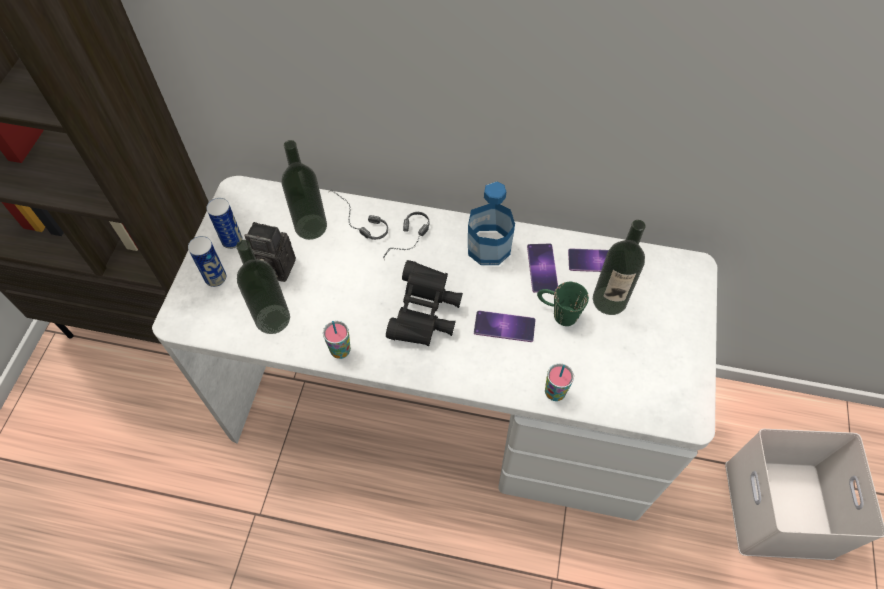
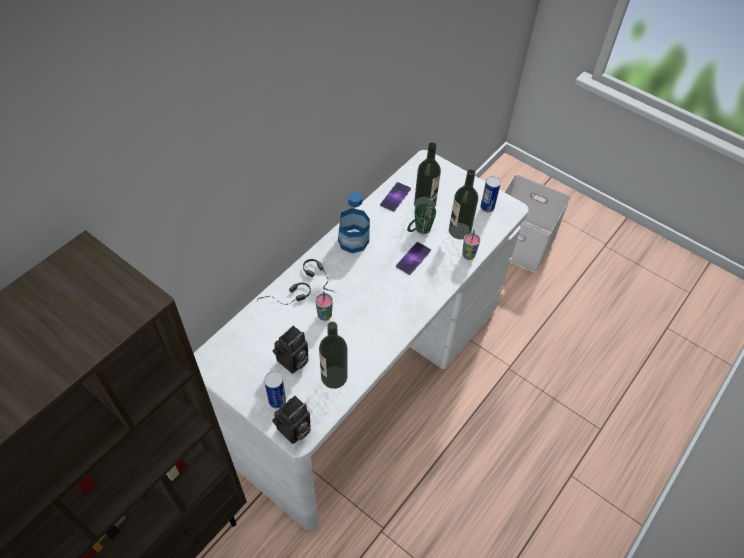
camera: 65 degrees left, 5 degrees down
can [206,198,243,249] -> can moved to [480,176,501,212]
bottle [282,140,327,240] -> bottle moved to [449,169,478,239]
cup [323,321,351,359] -> cup moved to [315,291,333,321]
black binoculars [386,260,463,346] -> none
phone [527,243,558,293] -> none
none -> camera [272,396,311,444]

